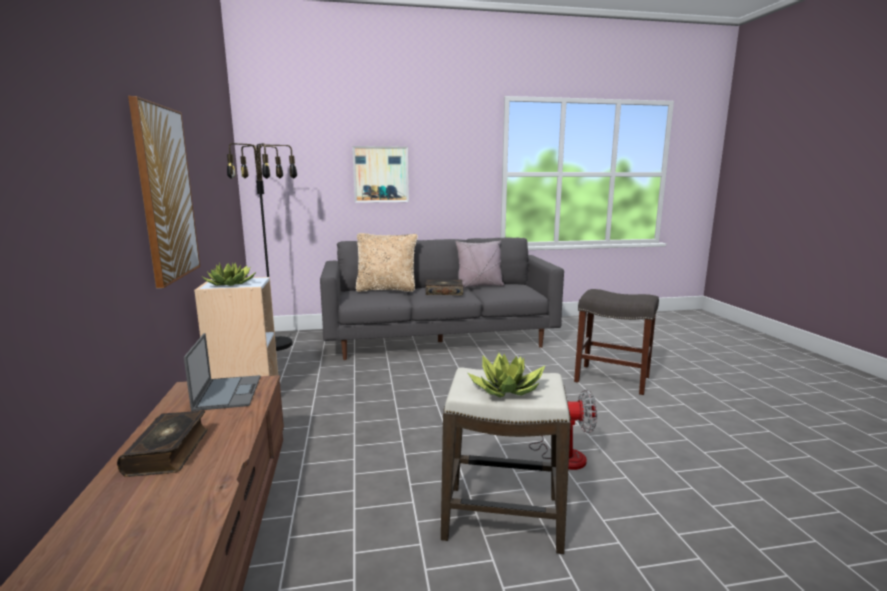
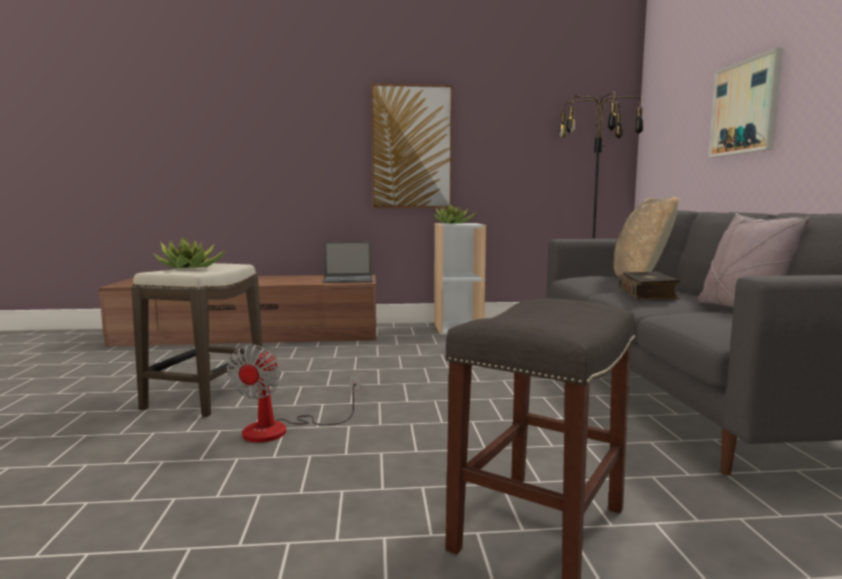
camera: 95 degrees right, 5 degrees down
book [117,411,208,477] -> none

